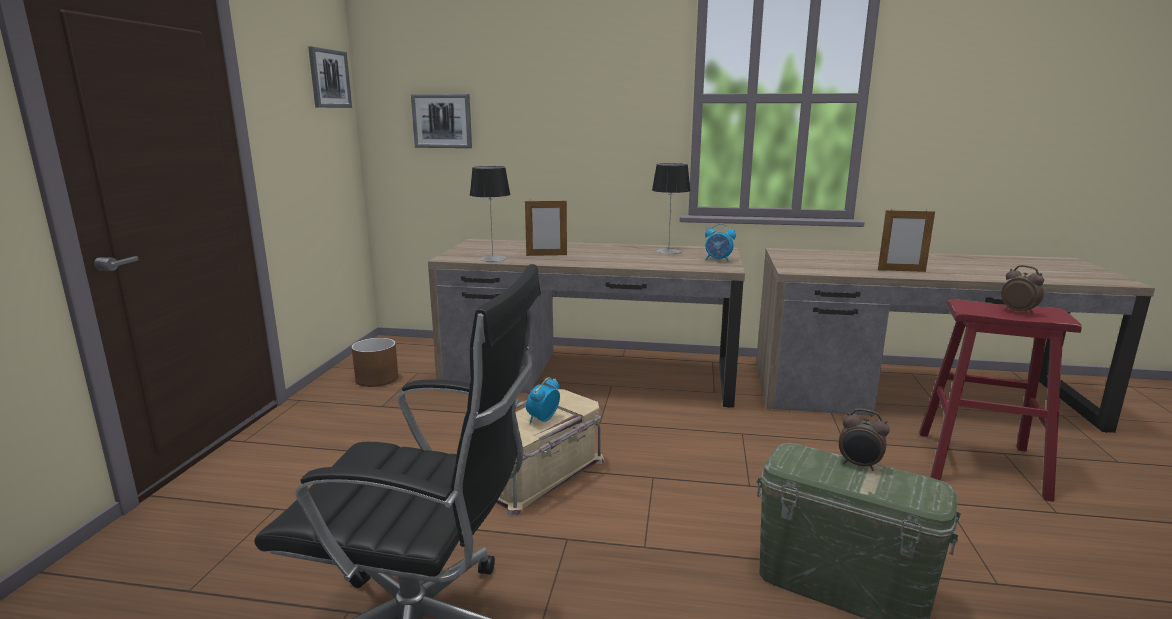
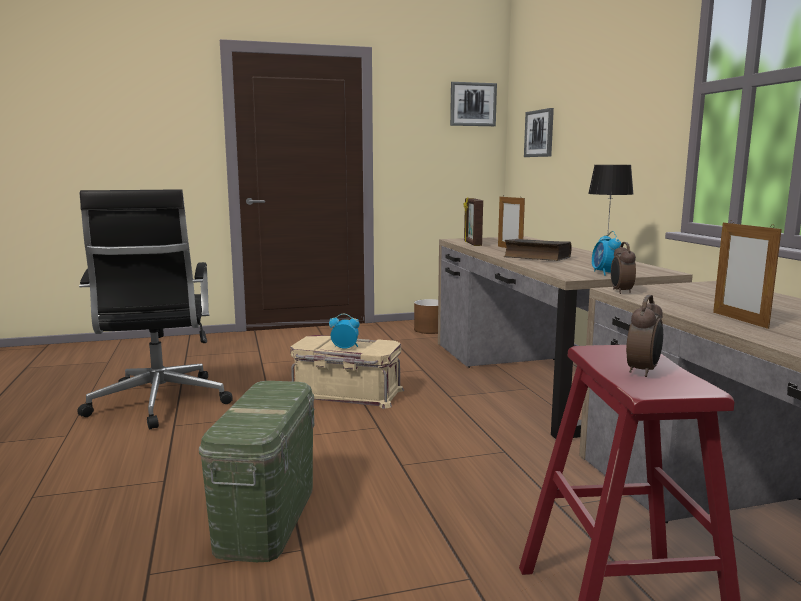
camera: 65 degrees right, 5 degrees down
table lamp [470,166,511,262] -> picture frame [464,197,483,246]
alarm clock [839,409,890,471] -> alarm clock moved to [611,242,636,294]
none -> book [504,239,572,261]

